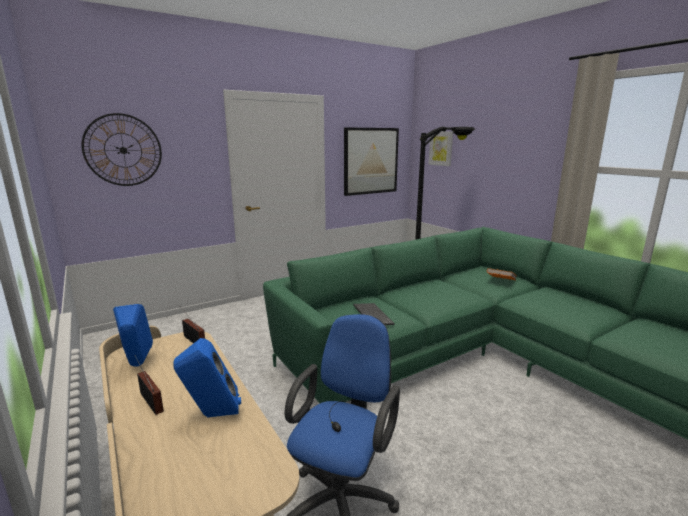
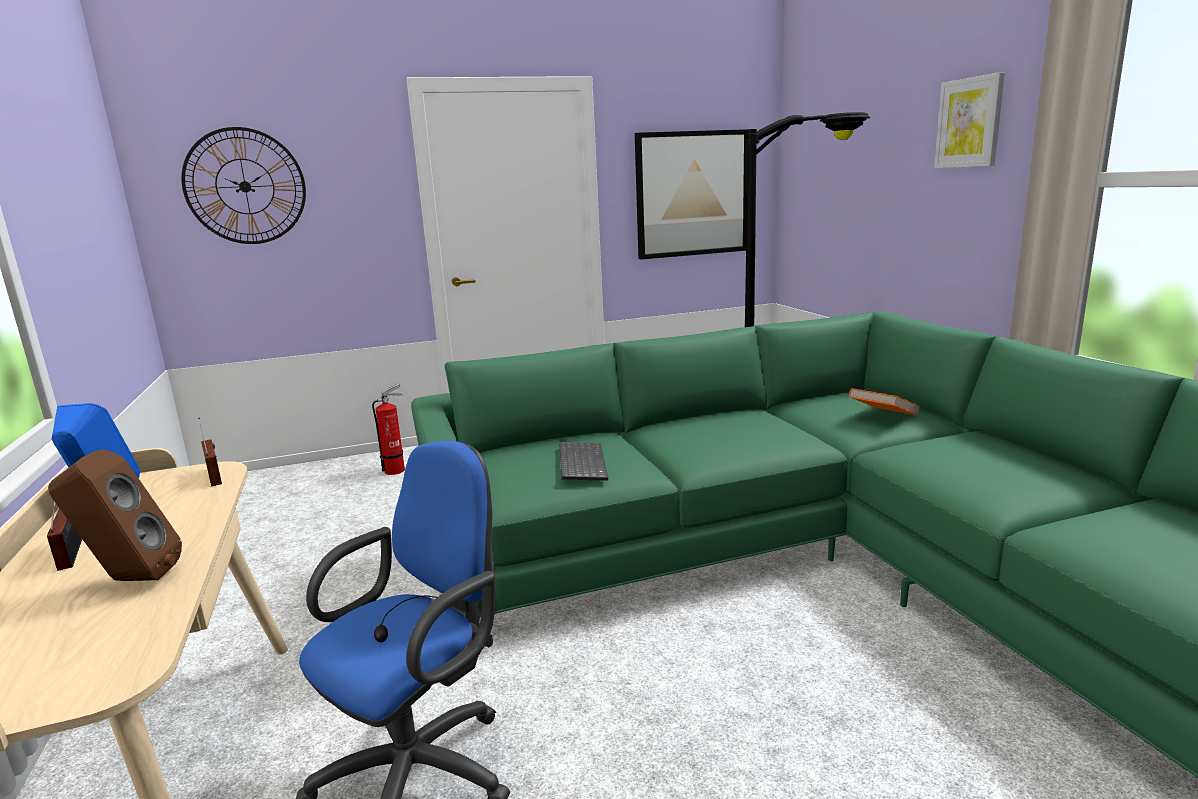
camera: 15 degrees right, 0 degrees up
blue speaker [174,338,241,417] -> brown speaker [48,449,182,581]
picture [429,131,453,166] -> picture moved to [934,72,1005,168]
none -> fire extinguisher [372,384,405,475]

